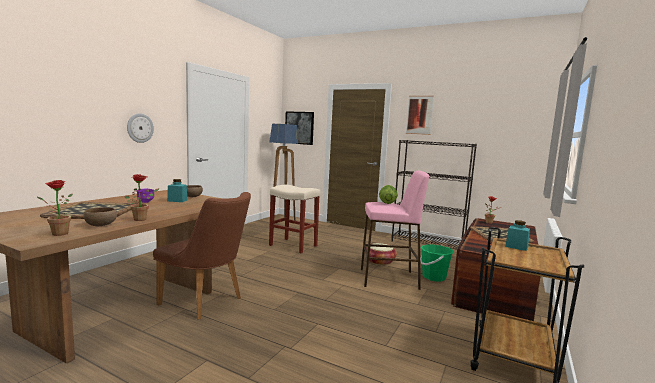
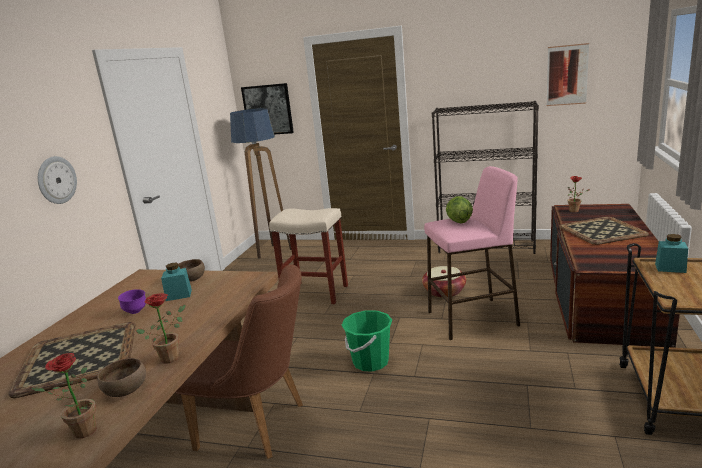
camera: 10 degrees left, 10 degrees up
picture [406,96,434,135] -> picture moved to [546,43,589,106]
green bucket [420,245,454,281] -> green bucket moved to [342,310,392,372]

